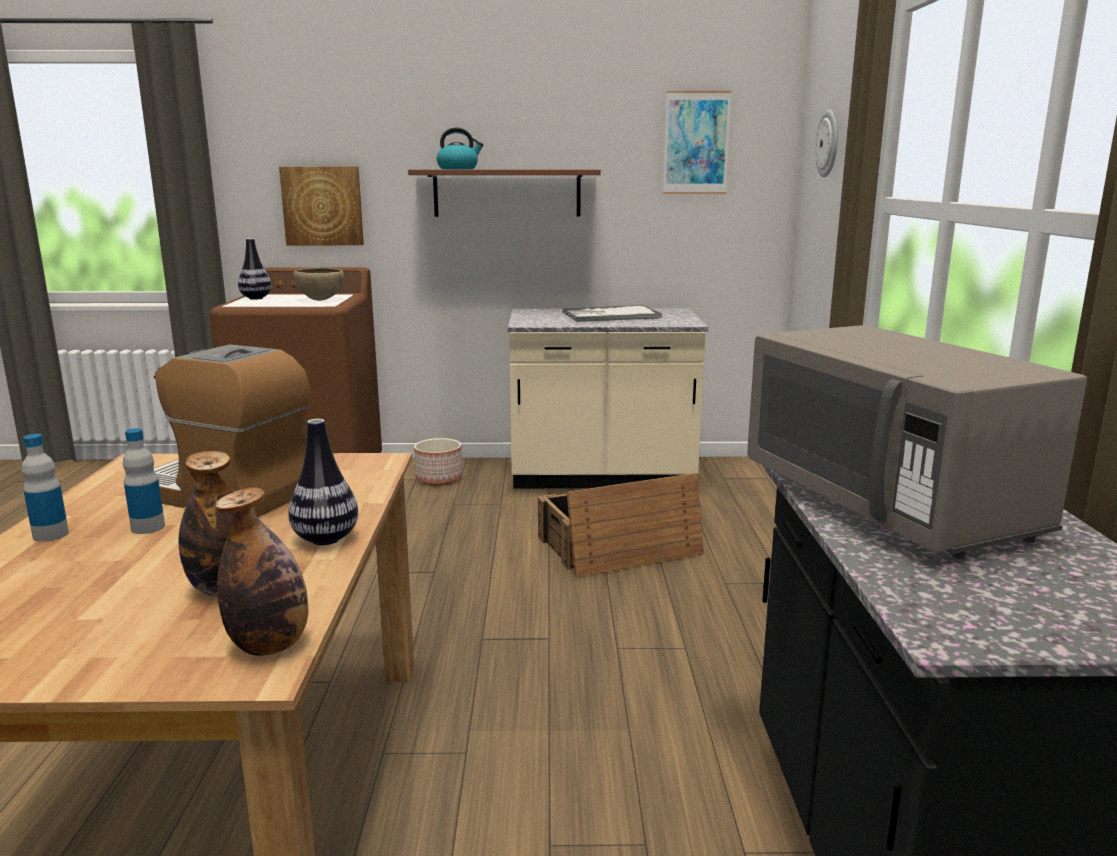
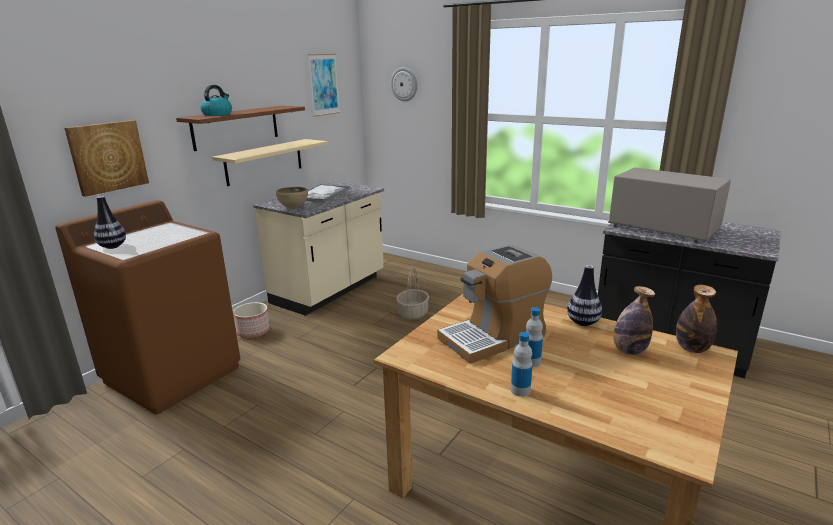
camera: 55 degrees left, 5 degrees up
brown bowl [293,268,344,301] -> brown bowl moved to [276,187,308,209]
crate [538,473,704,577] -> basket [396,267,429,320]
grey microwave [747,325,1087,559] -> grey microwave turned 150 degrees counterclockwise [608,167,731,243]
none -> beige shelf [212,139,328,186]

